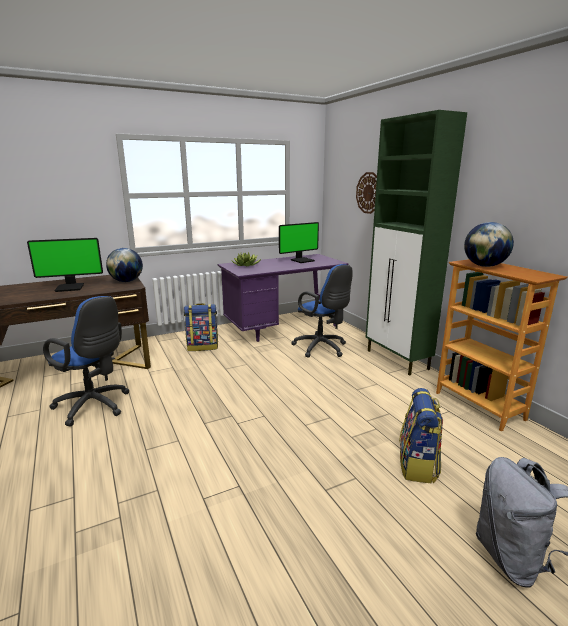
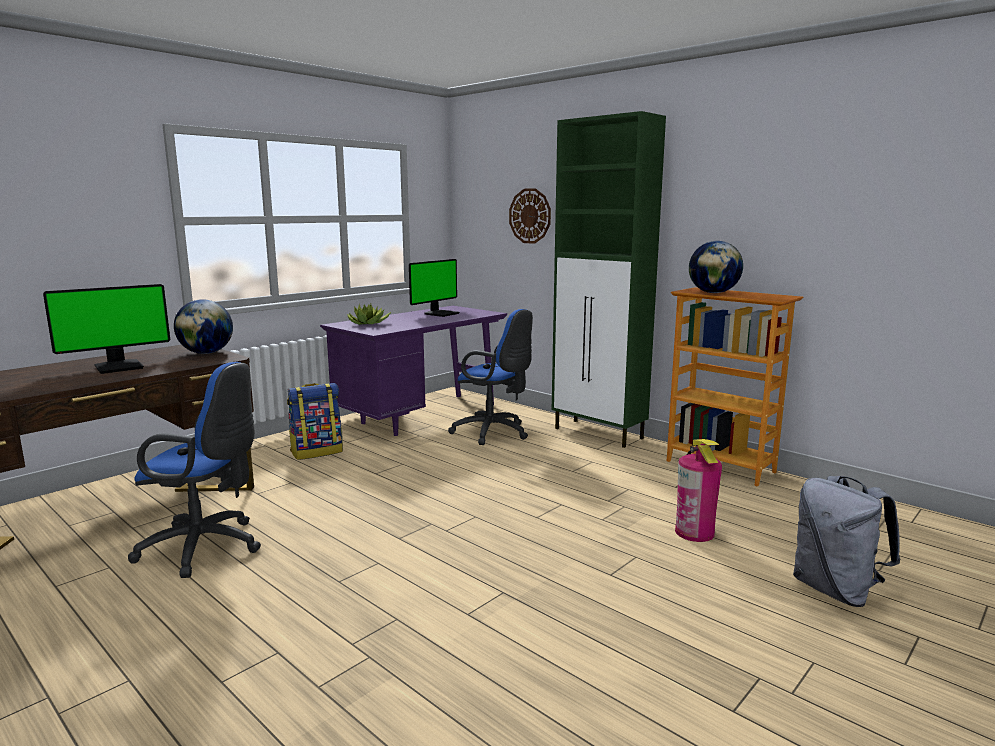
camera: 20 degrees left, 5 degrees down
backpack [399,388,443,484] -> fire extinguisher [675,439,722,542]

